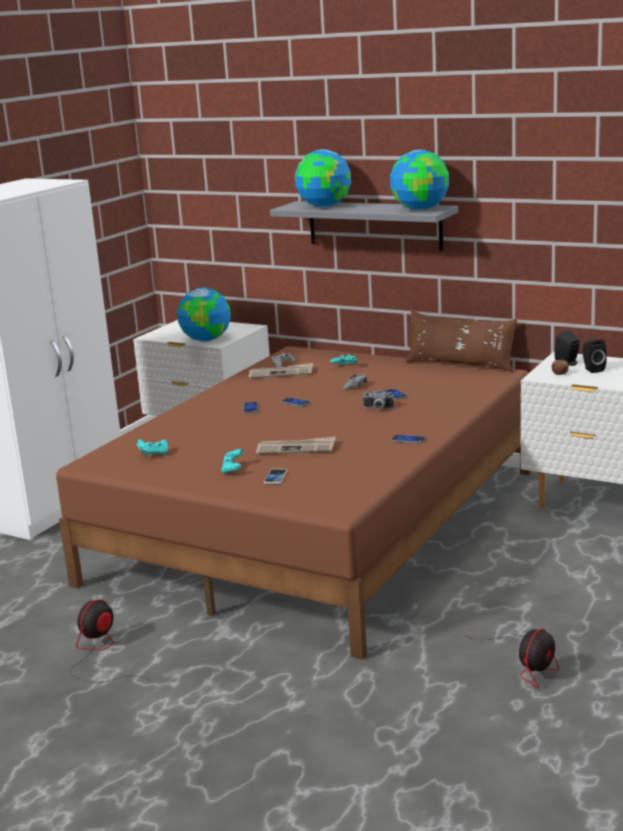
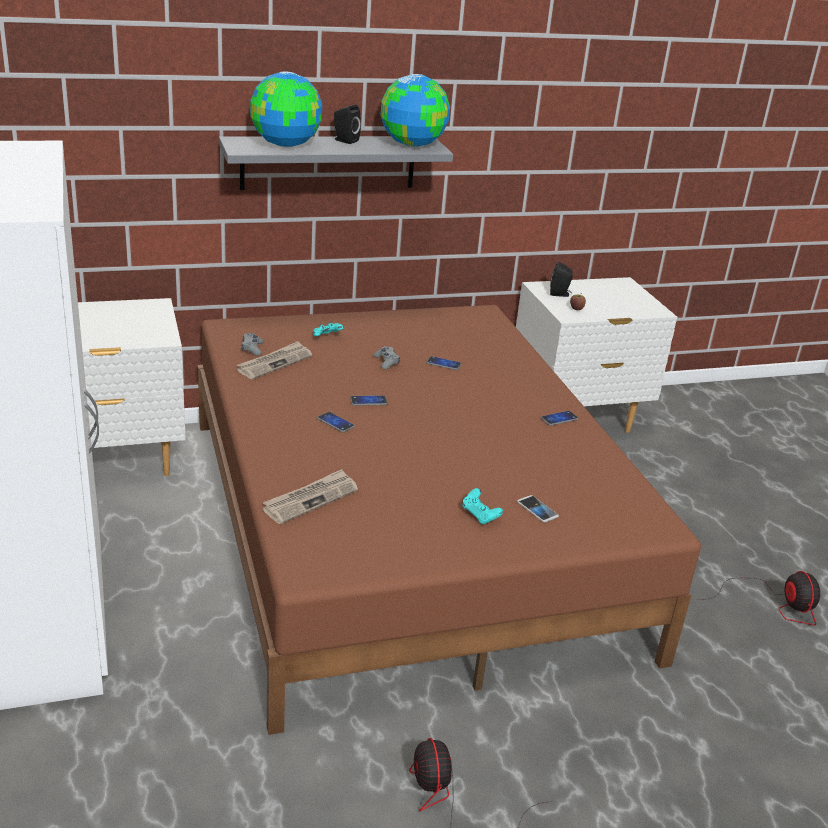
camera: 50 degrees left, 10 degrees up
turquoise game controller [136,440,168,456] -> none
globe [177,288,231,342] -> none
newspaper [256,436,336,454] -> newspaper moved to [263,469,358,524]
camera [362,389,394,409] -> none
brown pillow [406,310,517,372] -> none
black speaker [583,339,607,373] -> black speaker moved to [333,105,361,144]

